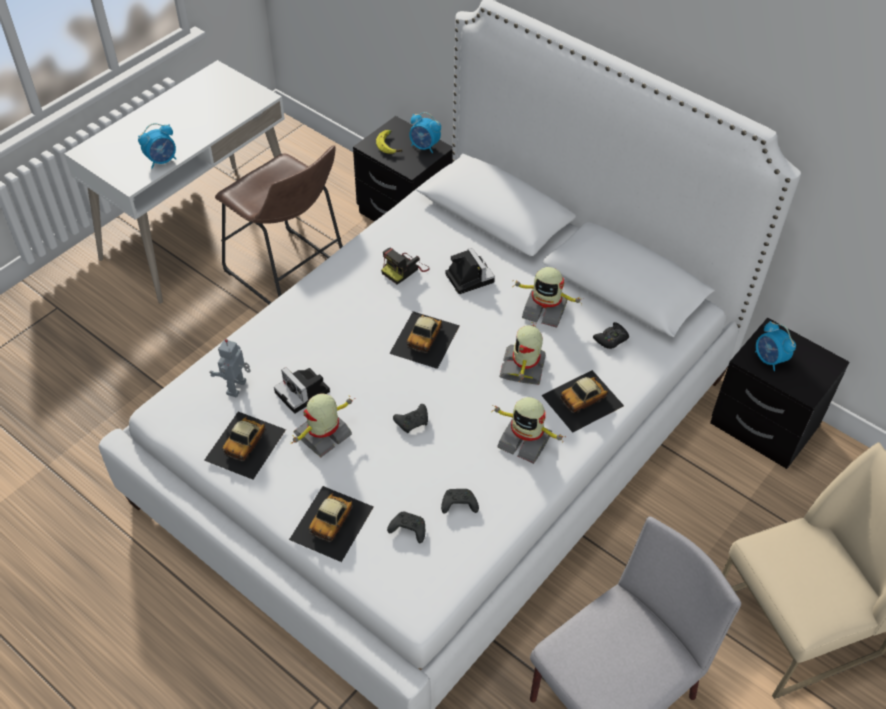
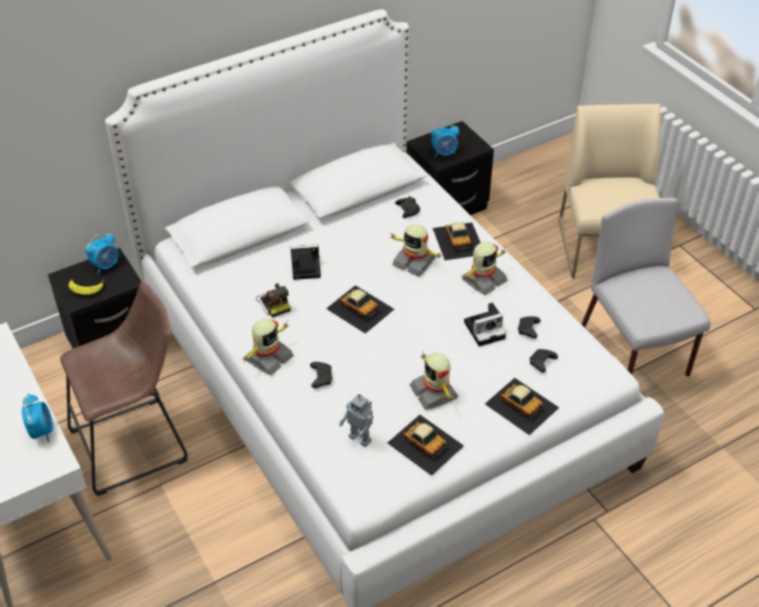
camera: 70 degrees left, 5 degrees down
camera [274,367,330,414] -> camera moved to [464,302,506,346]
black game controller [393,404,428,433] -> black game controller moved to [310,362,332,388]
toy robot [513,267,584,328] -> toy robot moved to [243,318,294,375]

